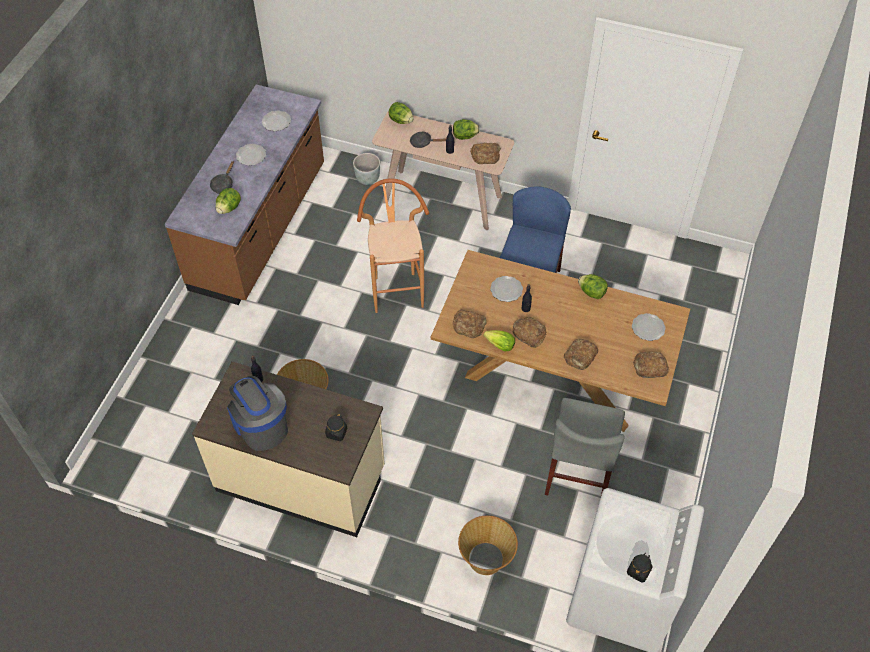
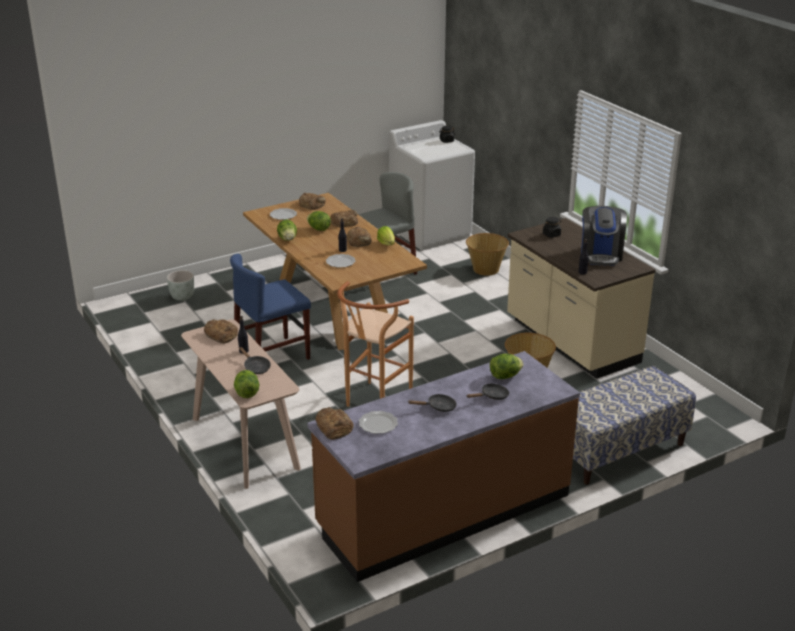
camera: 140 degrees left, 25 degrees down
plate [236,144,266,166] -> black frying pan [408,394,457,412]
grey planter [353,153,380,185] -> grey planter moved to [167,270,194,301]
lettuce [453,119,480,140] -> lettuce moved to [307,211,331,231]
bread [453,310,487,338] -> bread moved to [315,407,353,440]
none -> bench [573,366,696,485]

